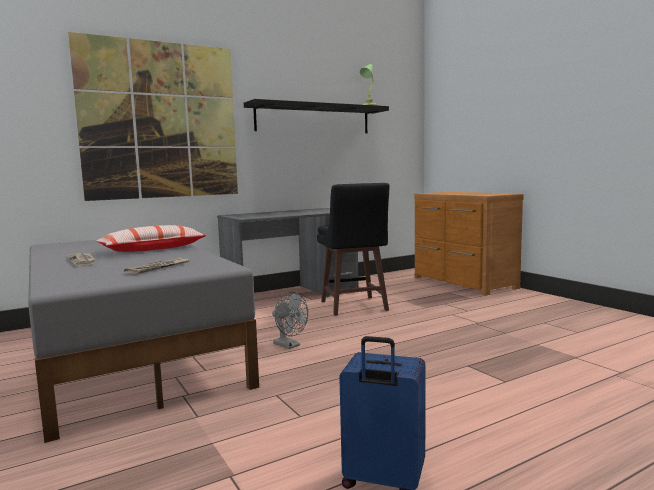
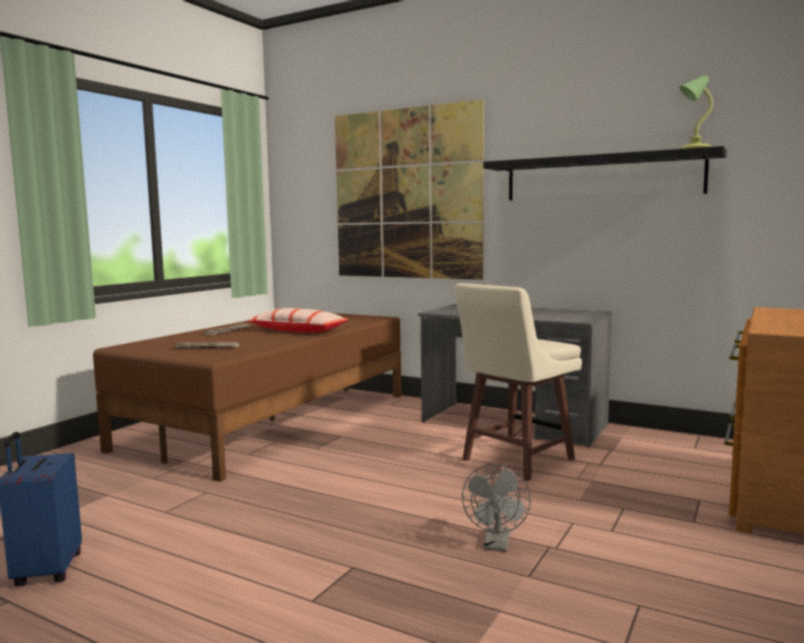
camera: 60 degrees right, 0 degrees up
grey bed [28,240,259,443] -> brown bed [93,313,402,482]
grey fan [272,292,308,349] -> grey fan moved to [462,464,531,552]
black stool [317,183,390,316] -> beige stool [455,283,582,481]

